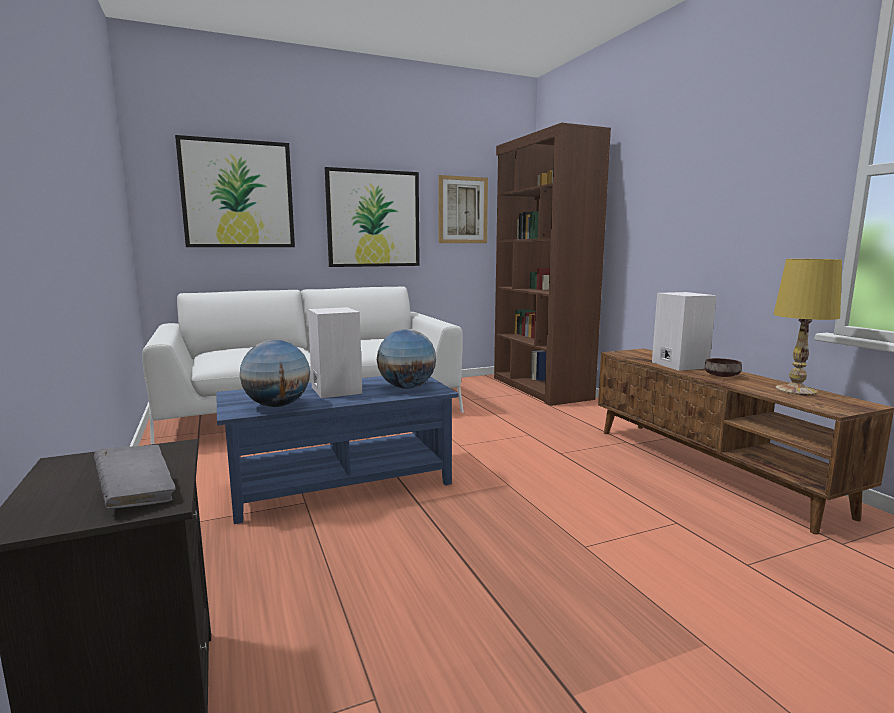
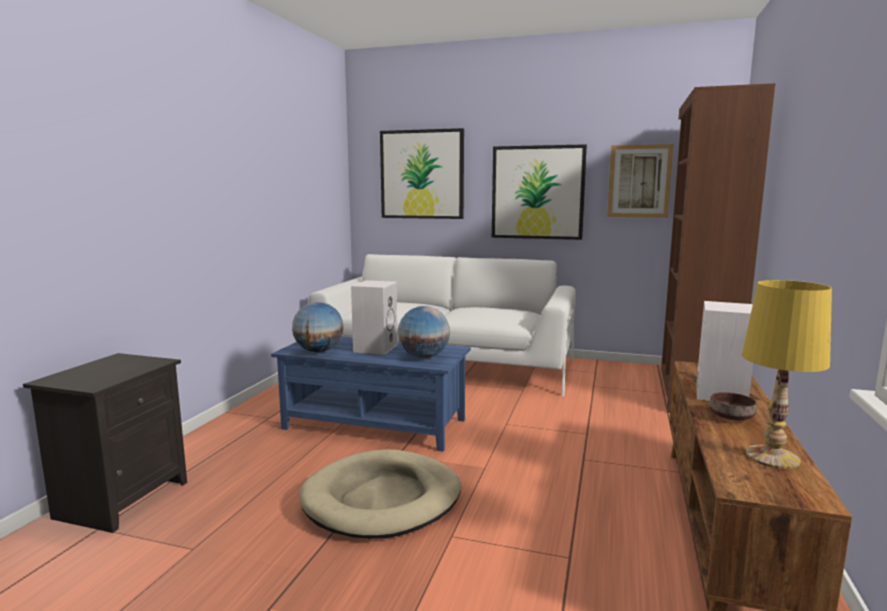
camera: 40 degrees right, 0 degrees up
grey book [94,445,176,509] -> none
none -> beige dog bed [300,449,461,539]

